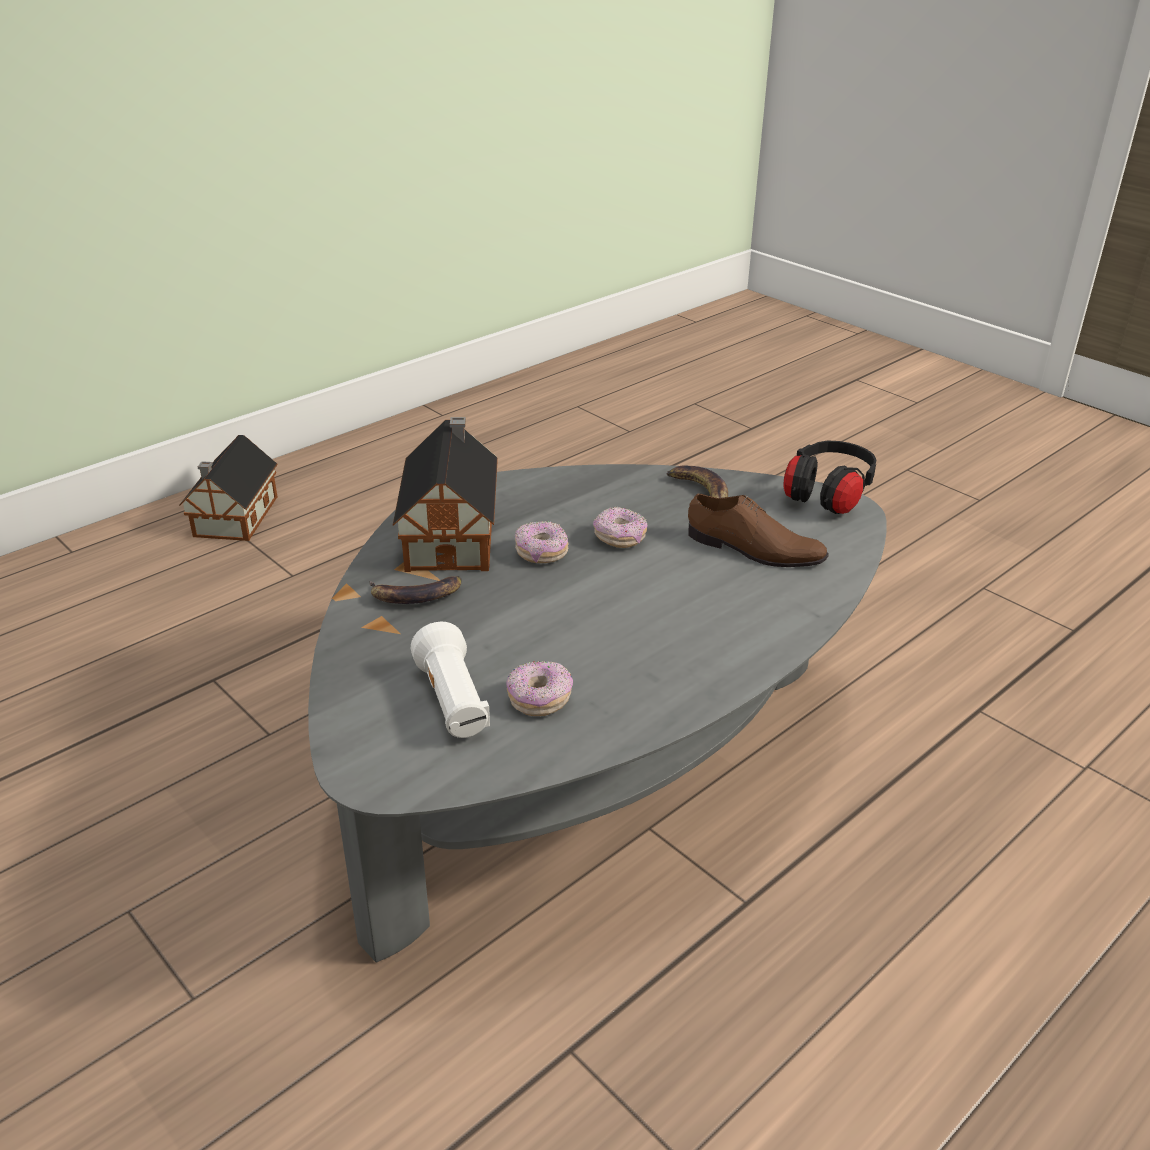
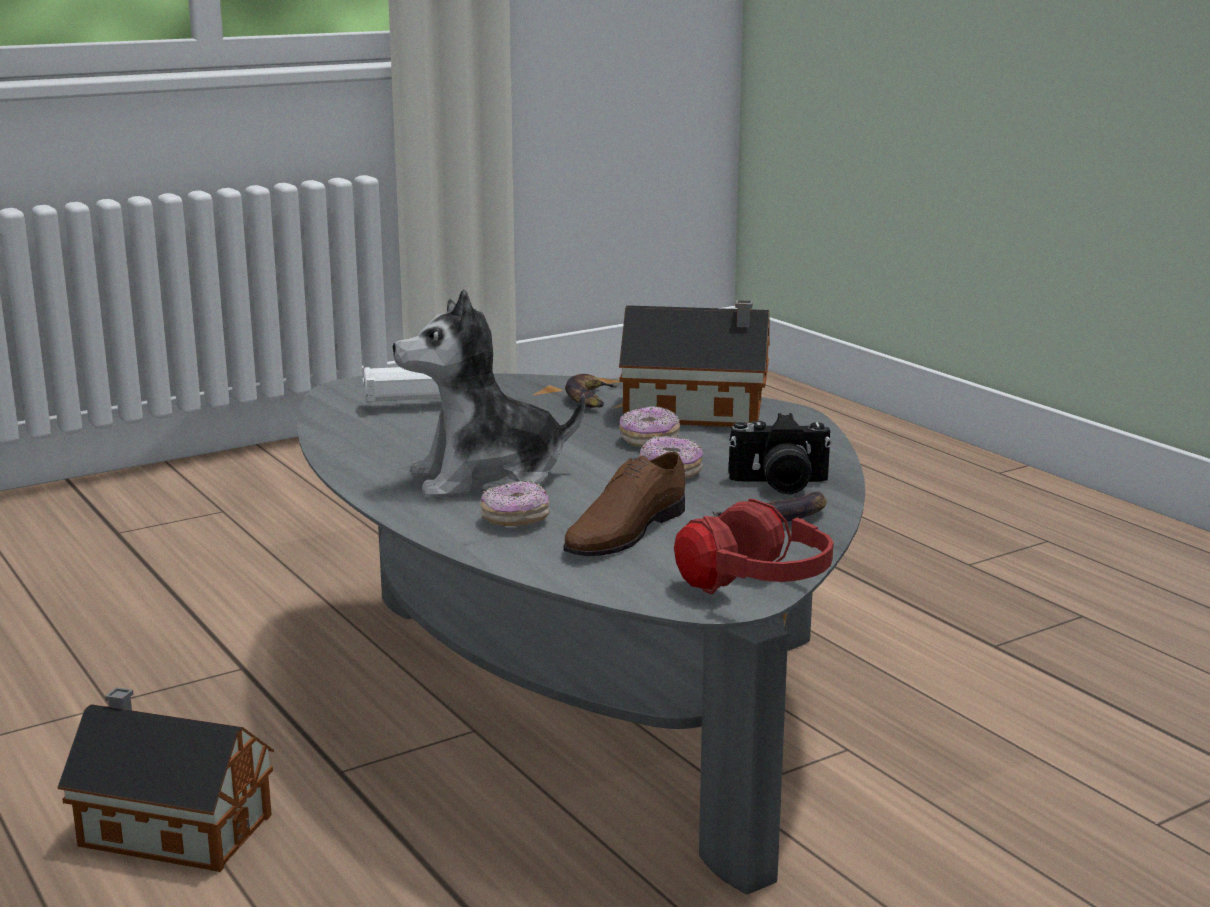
camera: 100 degrees right, 15 degrees down
toy house [179,435,278,541] -> toy house moved to [57,687,274,872]
donut [507,661,573,716] -> donut moved to [480,480,550,526]
black headphones [783,441,876,514] -> red headphones [674,498,833,594]
none -> plush toy [393,289,585,499]
none -> camera [729,413,832,494]

